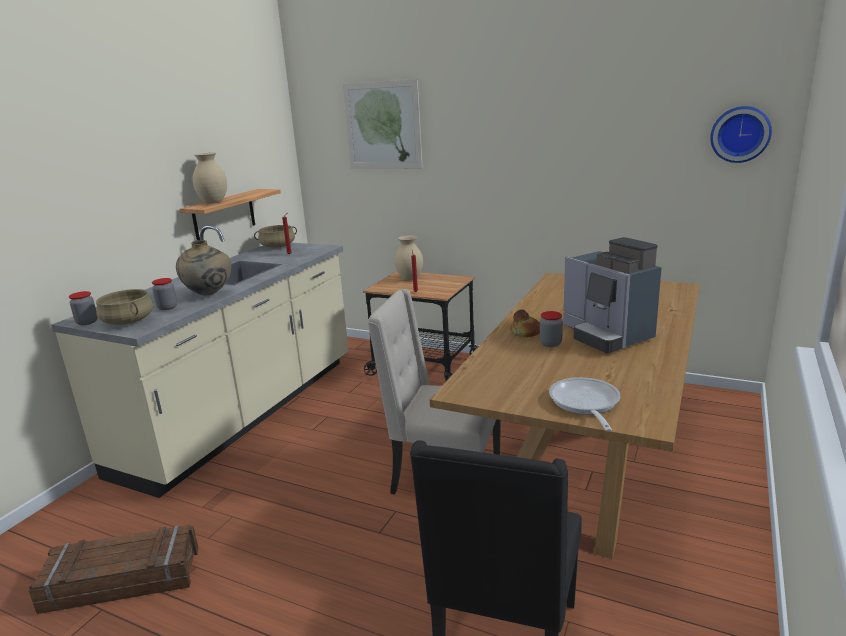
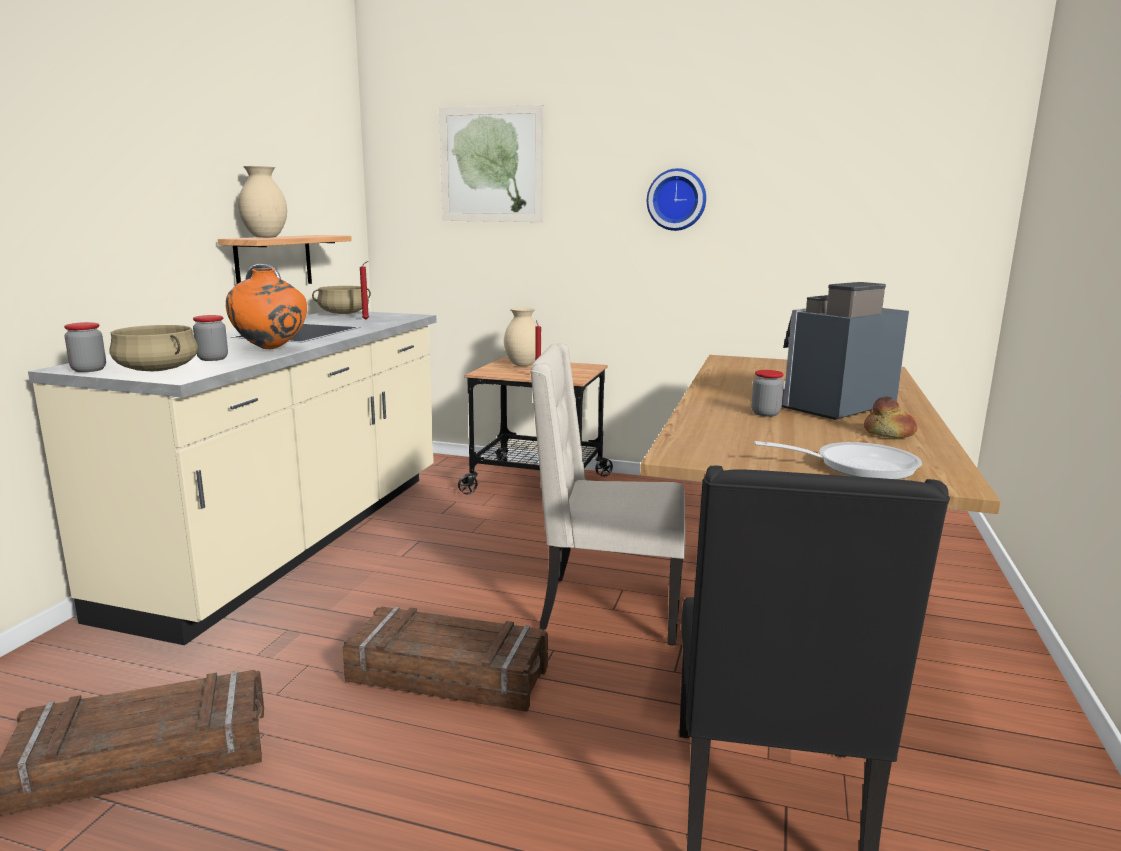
camera: 10 degrees left, 5 degrees down
beige vase [176,240,231,296] -> orange vase [226,268,307,349]
bread [511,310,540,337] -> bread moved to [864,397,917,438]
frying pan [549,377,620,431] -> frying pan turned 105 degrees clockwise [754,441,922,480]
coffee machine [563,237,662,353] -> coffee machine turned 90 degrees clockwise [782,282,909,420]
wall clock [710,106,772,163] -> wall clock moved to [647,168,706,231]
none -> crate [342,607,548,712]

